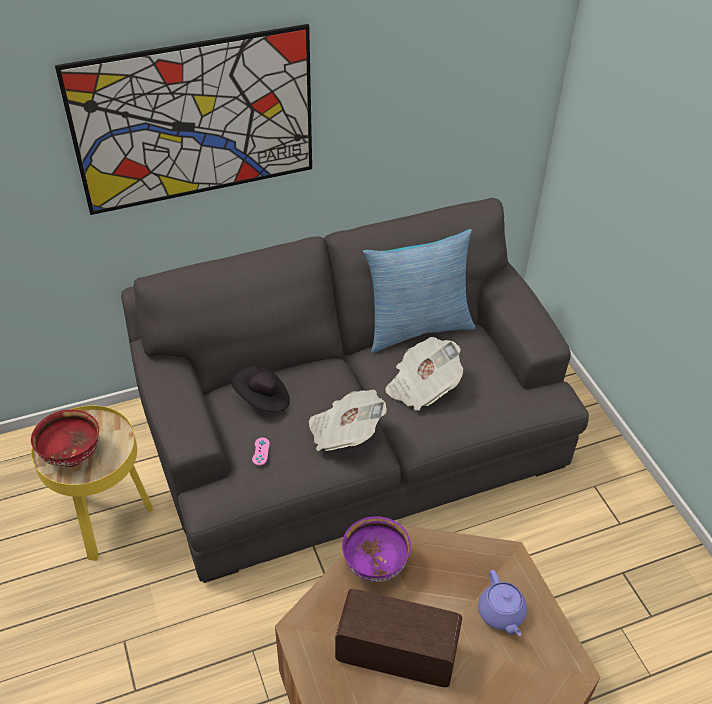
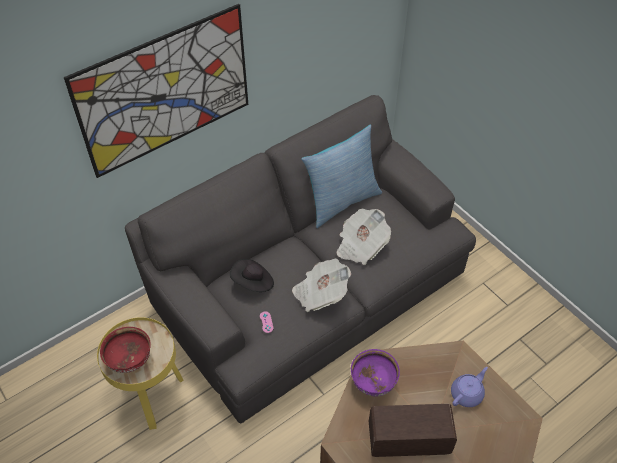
camera: 15 degrees left, 5 degrees up
purple teapot [478,570,527,636] -> purple teapot turned 105 degrees counterclockwise [451,367,488,407]

